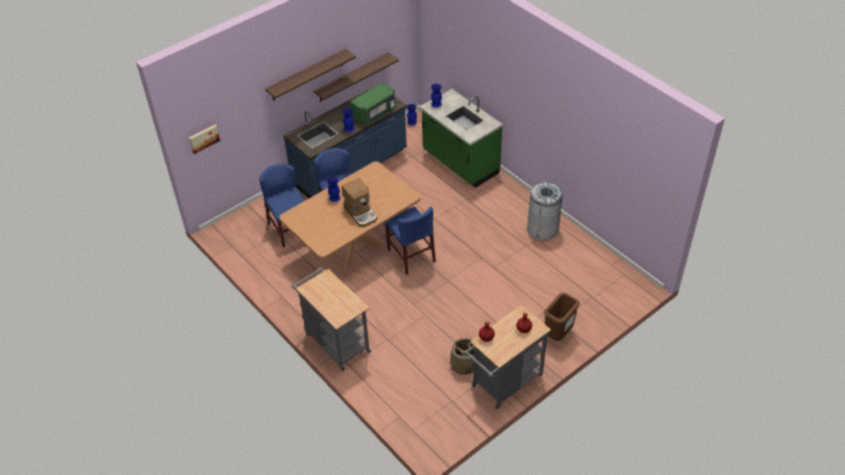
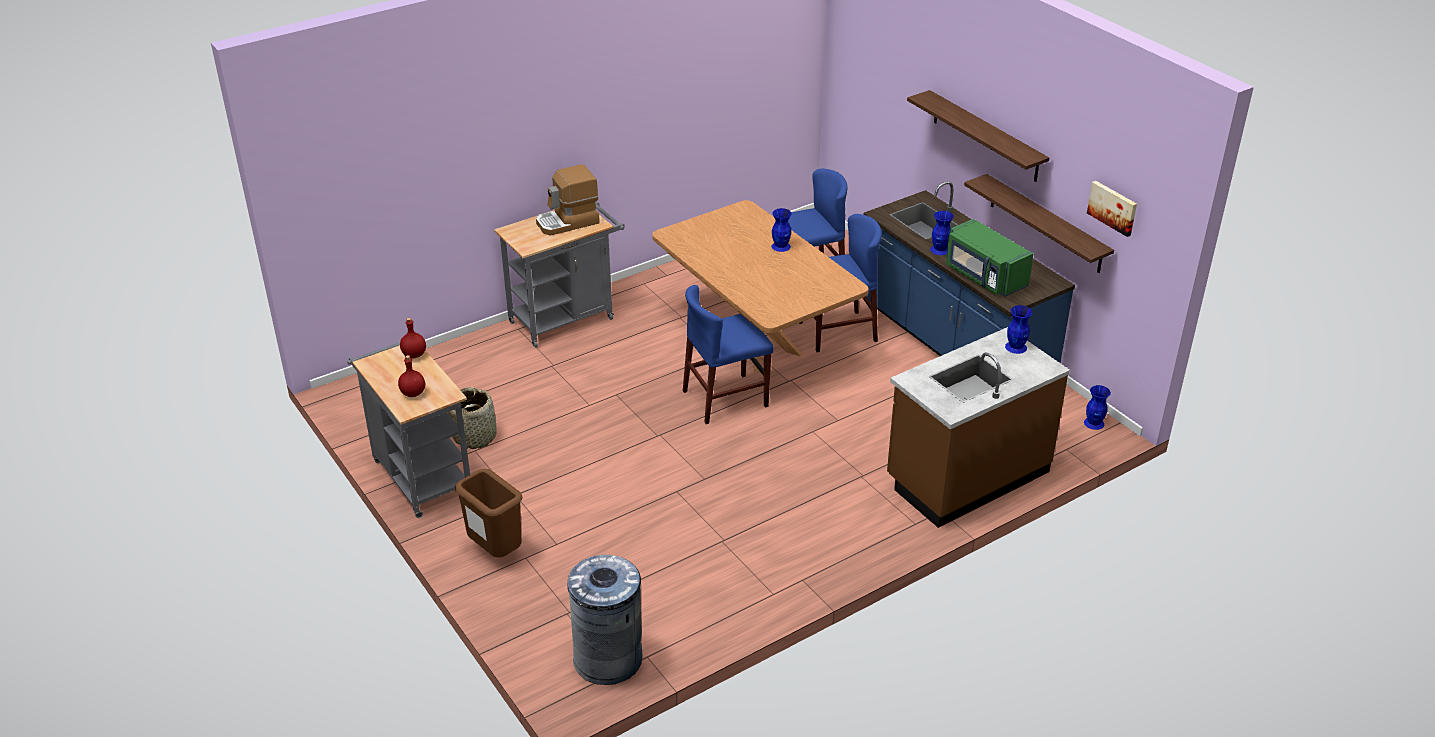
camera: 95 degrees right, 10 degrees down
picture [189,125,220,154] -> picture moved to [1087,181,1137,237]
coffee machine [342,178,377,227] -> coffee machine moved to [536,164,600,236]
green counter [419,89,503,188] -> brown counter [887,327,1070,528]
grey trash can [527,182,563,241] -> grey trash can moved to [567,555,642,685]

